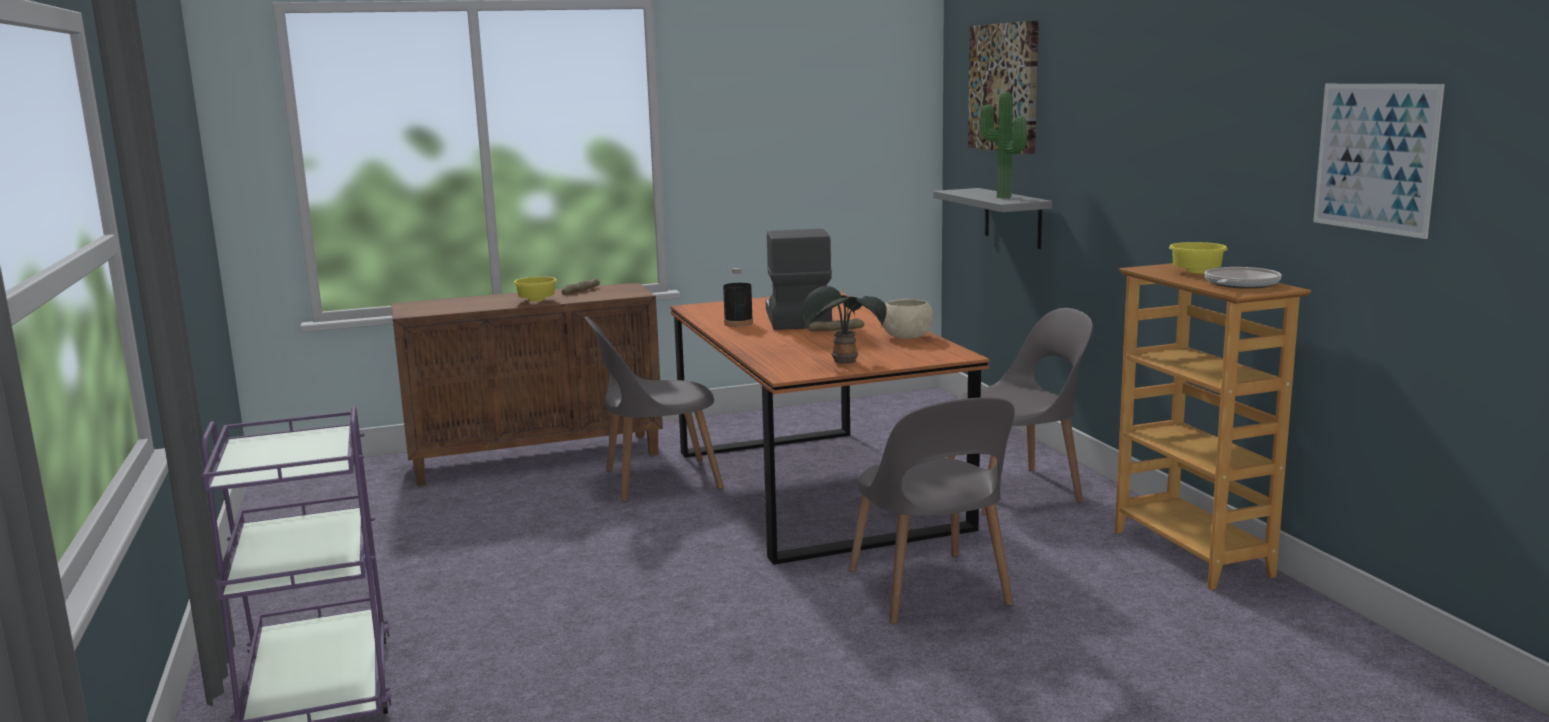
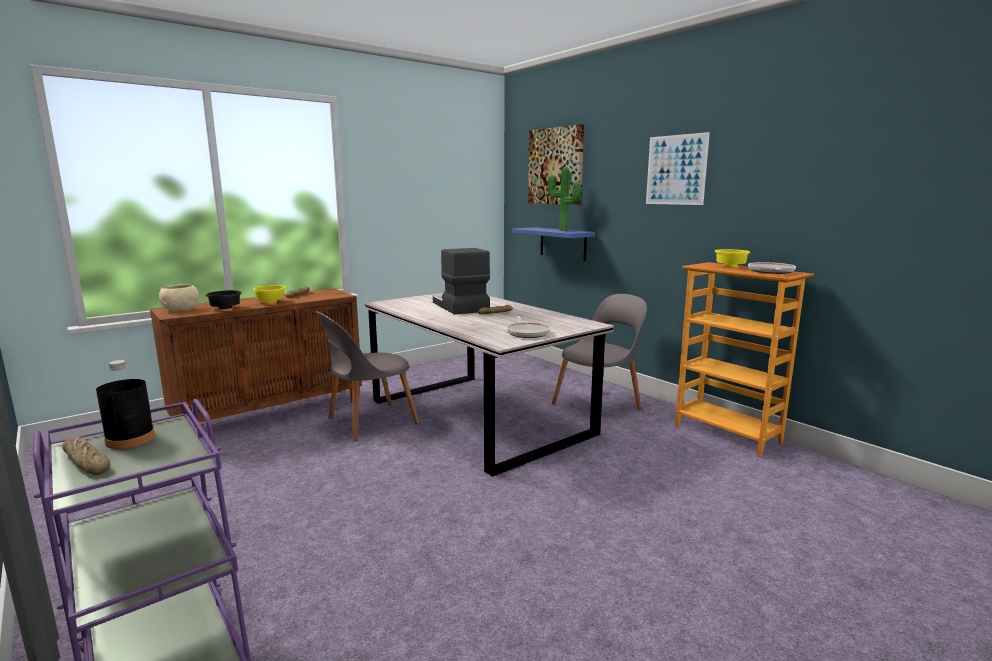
camera: 20 degrees left, 0 degrees up
orange dining table [670,291,989,565] -> grey dining table [364,293,614,477]
black bottle [723,268,753,327] -> black bottle moved to [96,360,155,449]
potted plant [803,286,887,364] -> frying pan [506,316,551,338]
grey chair [849,397,1015,624] -> none
beige bowl [883,299,933,339] -> beige bowl moved to [159,284,199,311]
grey shelf [933,188,1052,249] -> blue shelf [512,227,595,261]
picture [1313,84,1445,239] -> picture moved to [646,132,710,205]
none -> bread [62,437,110,475]
none -> black bowl [206,290,242,309]

